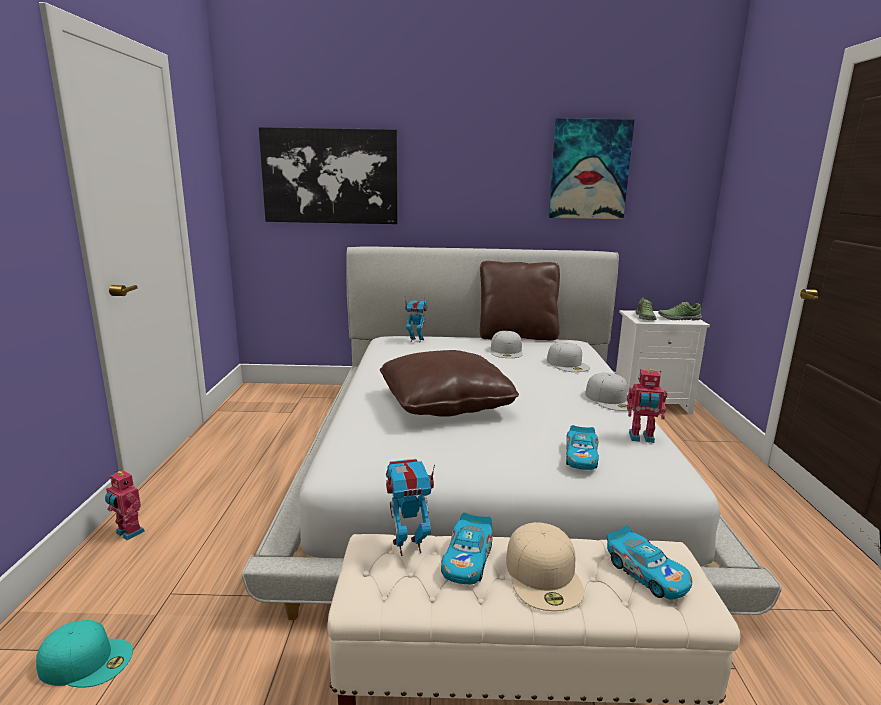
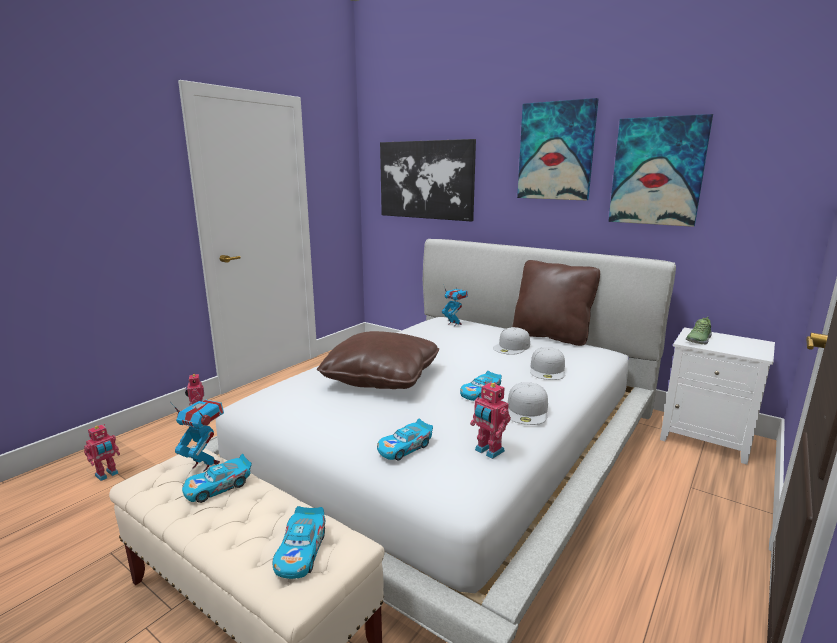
camera: 35 degrees right, 0 degrees up
turquoise cap [36,620,133,688] -> toy robot [84,424,120,481]
beige cap [506,522,584,611] -> none
shoe [658,302,703,321] -> none
none -> toy car [460,371,502,401]
none -> picture [517,98,599,201]

